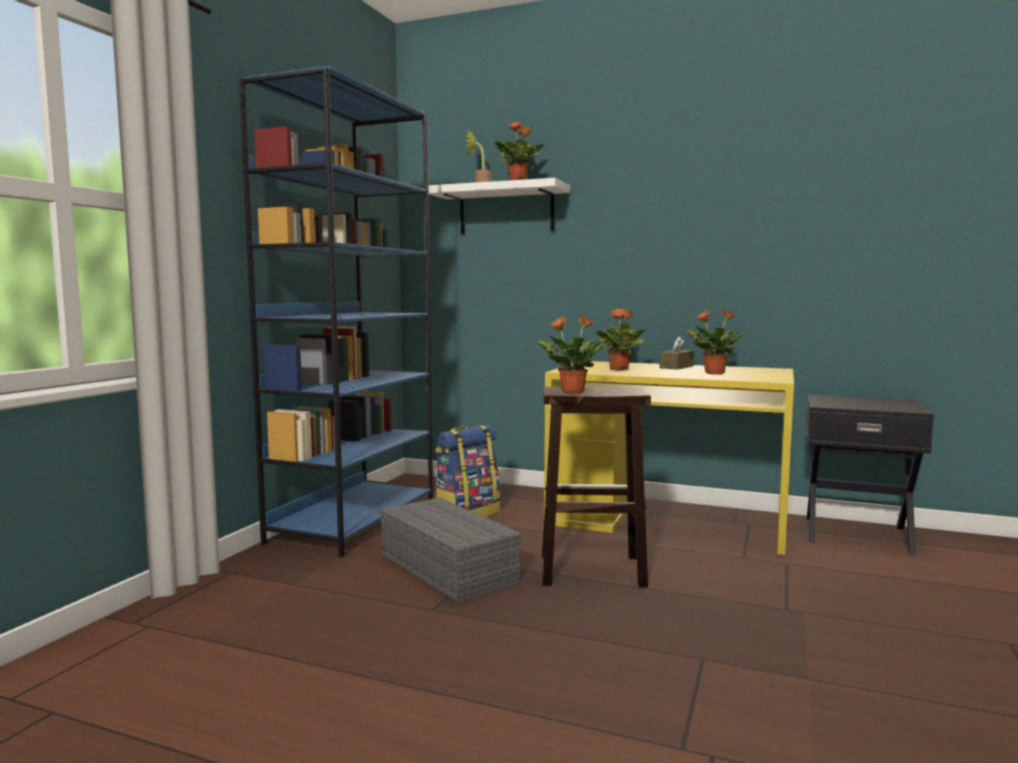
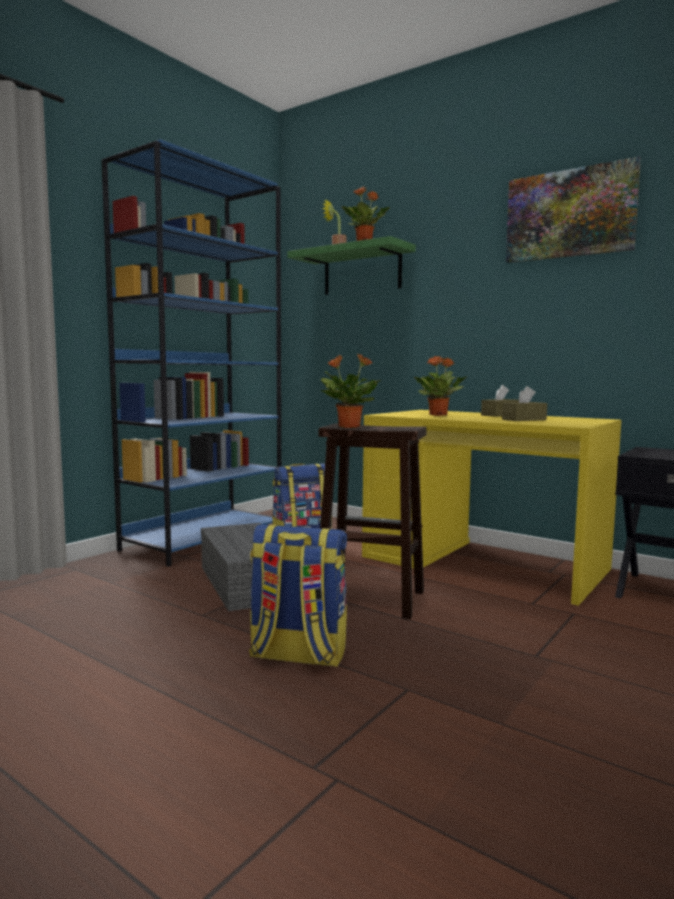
camera: 15 degrees right, 0 degrees up
white shelf [429,178,570,234] -> green shelf [287,236,416,295]
potted plant [687,309,746,375] -> brown tissue box [502,386,547,421]
none -> backpack [249,524,347,667]
none -> picture [506,157,641,263]

